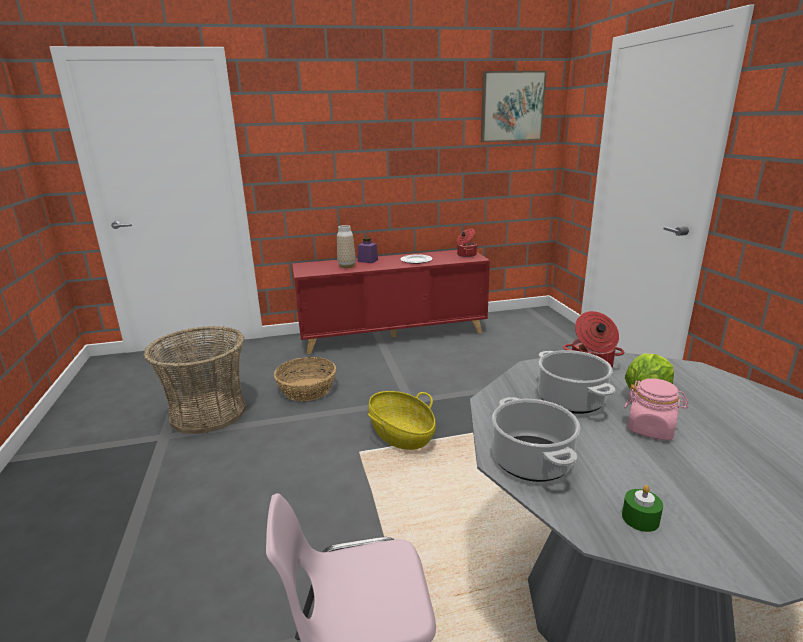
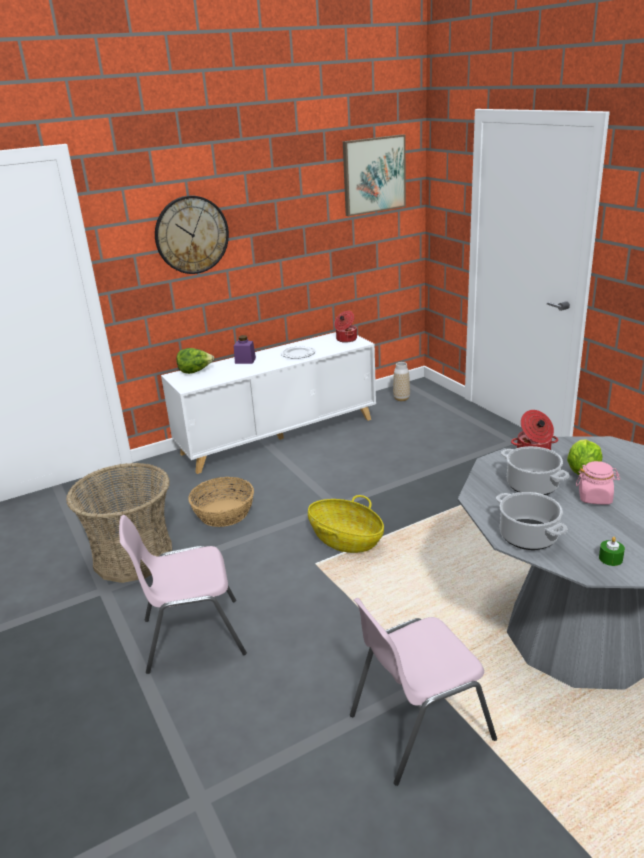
camera: 15 degrees left, 5 degrees up
red cabinet [292,250,490,354] -> white cabinet [161,332,376,474]
vase [337,225,356,268] -> vase moved to [393,362,410,401]
none -> pink chair [119,515,247,674]
none -> wall clock [155,195,229,274]
none -> lettuce [177,348,214,374]

